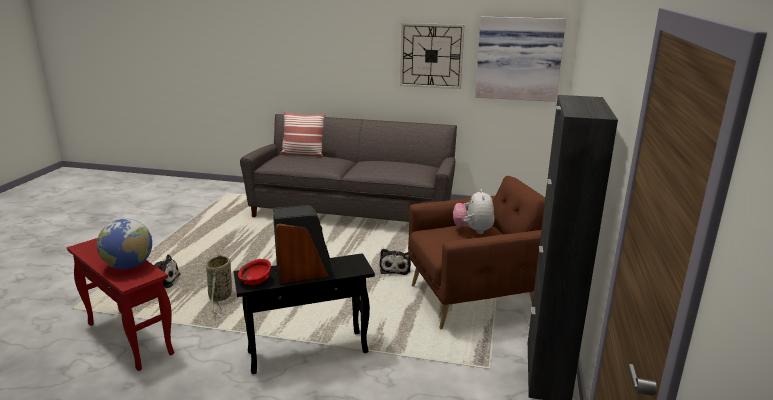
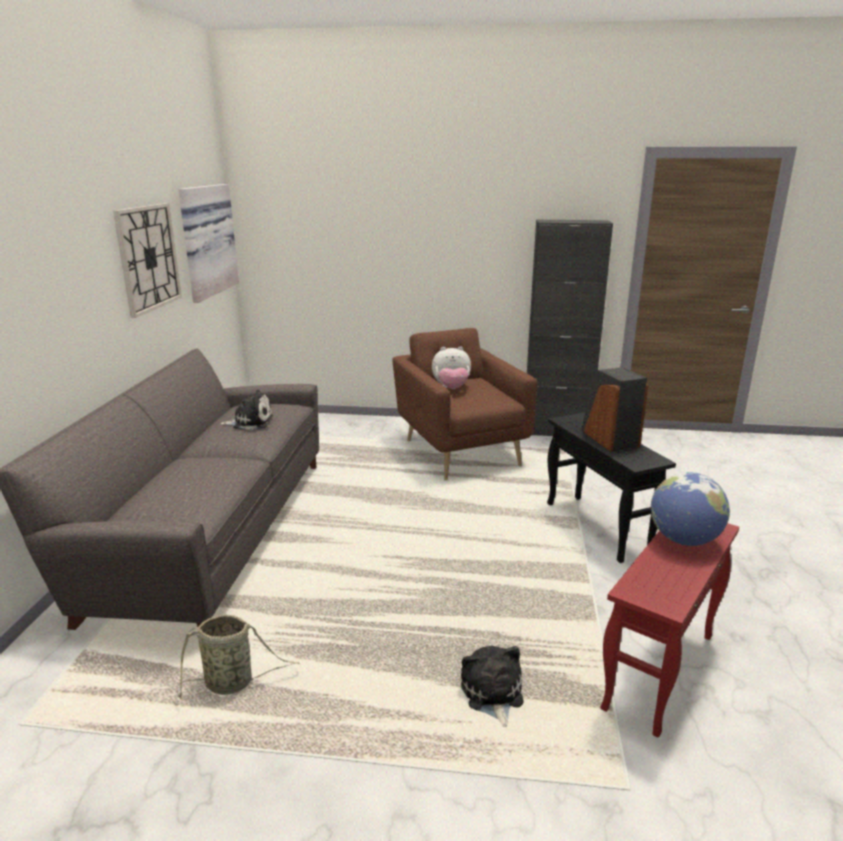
camera: 95 degrees left, 0 degrees up
basket [206,254,232,314] -> basket moved to [177,614,300,701]
red bowl [238,259,271,285] -> none
pillow [280,111,325,157] -> none
plush toy [379,249,411,275] -> plush toy moved to [220,390,273,430]

